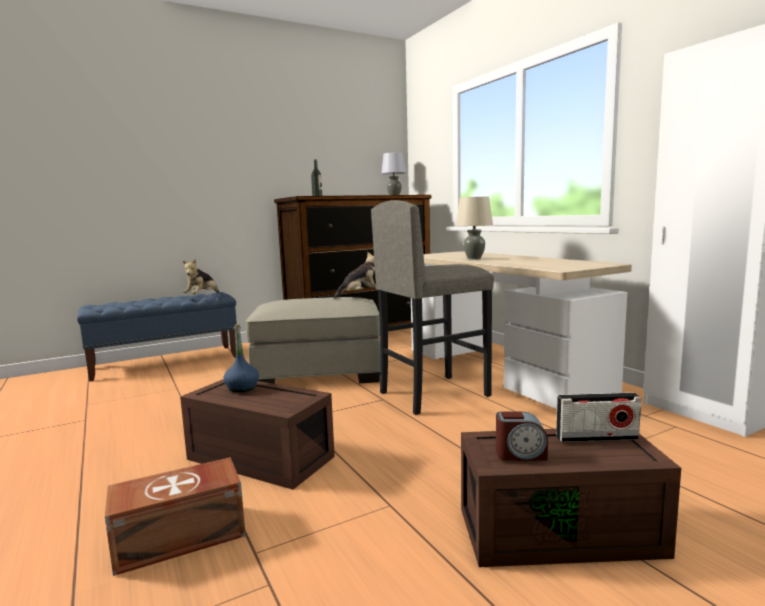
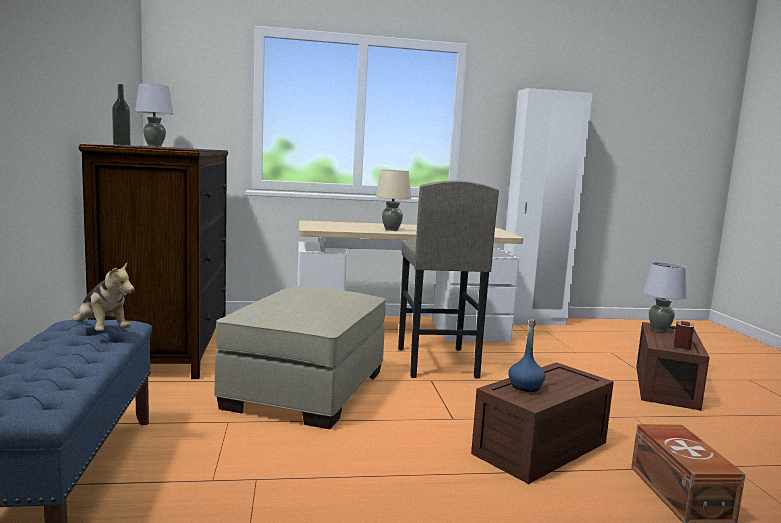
camera: 70 degrees left, 0 degrees up
plush toy [334,252,376,299] -> none
radio [556,392,641,442] -> grey table lamp [643,262,687,332]

